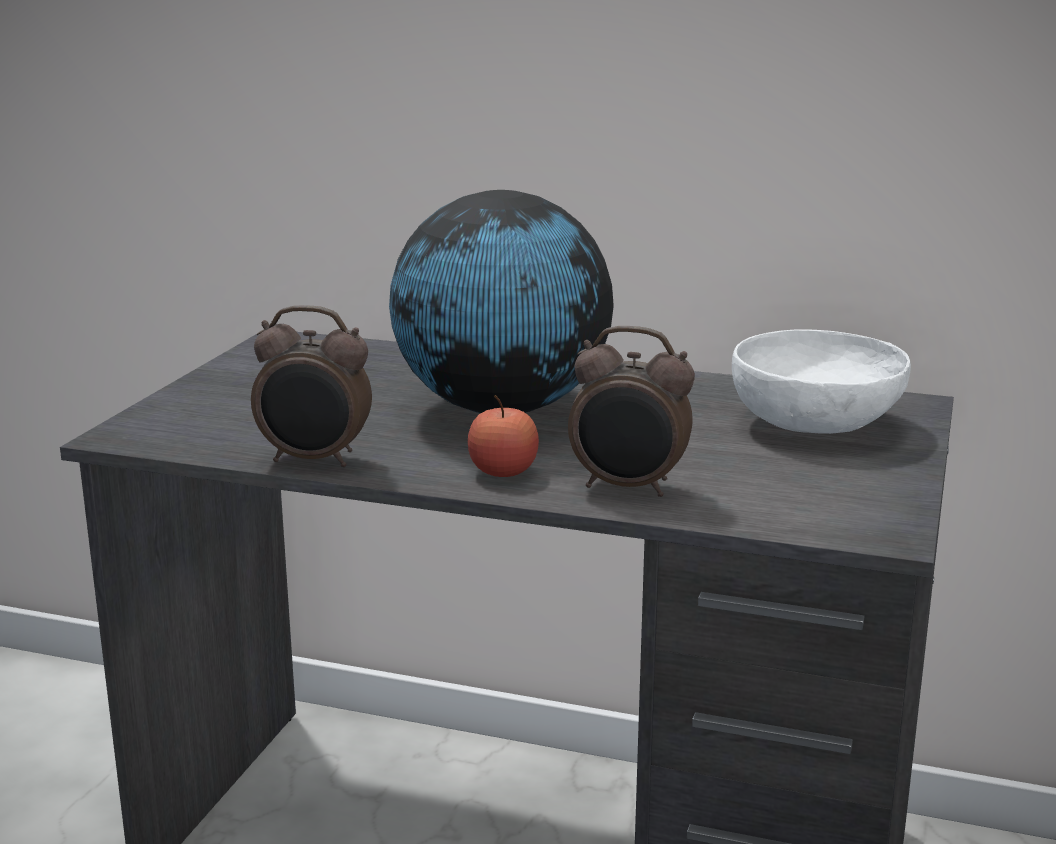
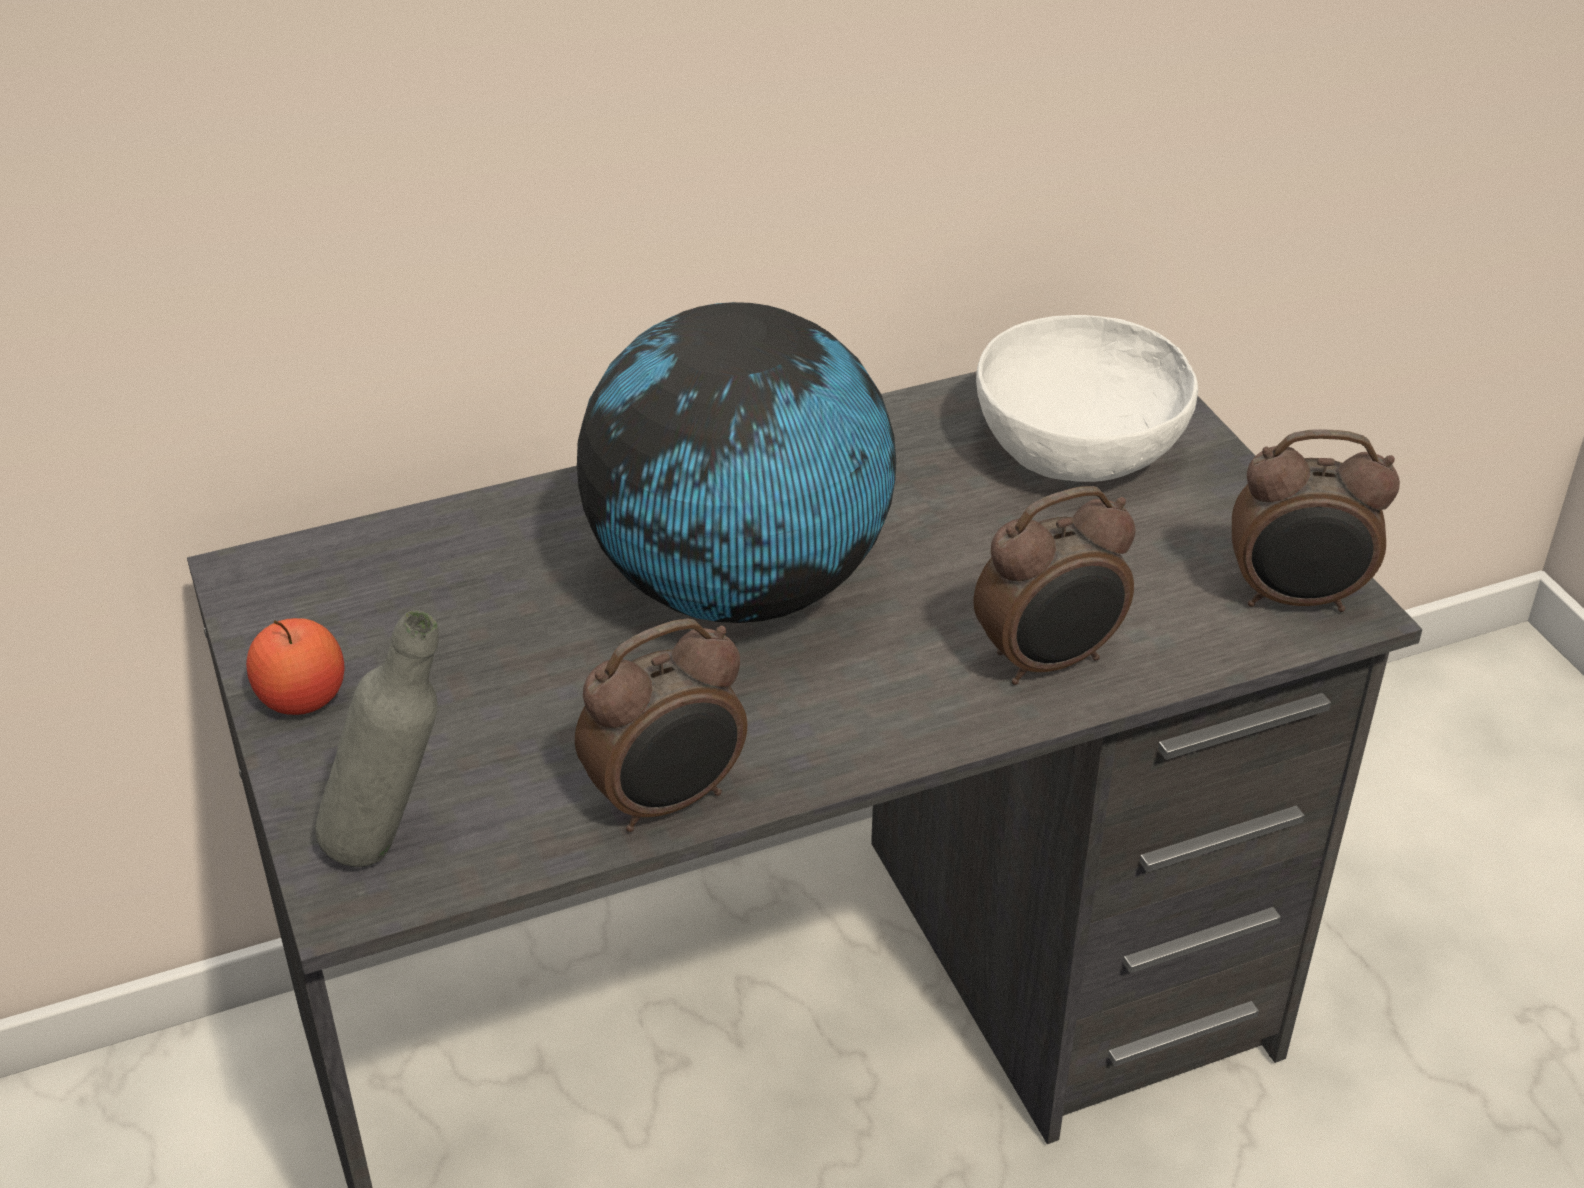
camera: 40 degrees left, 20 degrees up
apple [468,395,539,477] -> apple moved to [246,618,345,715]
none -> grey bottle [315,610,439,867]
none -> alarm clock [1232,429,1400,612]

